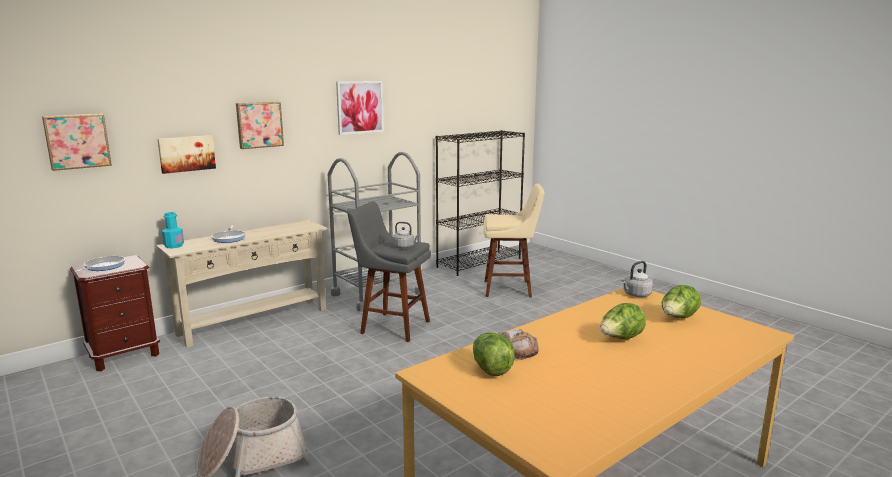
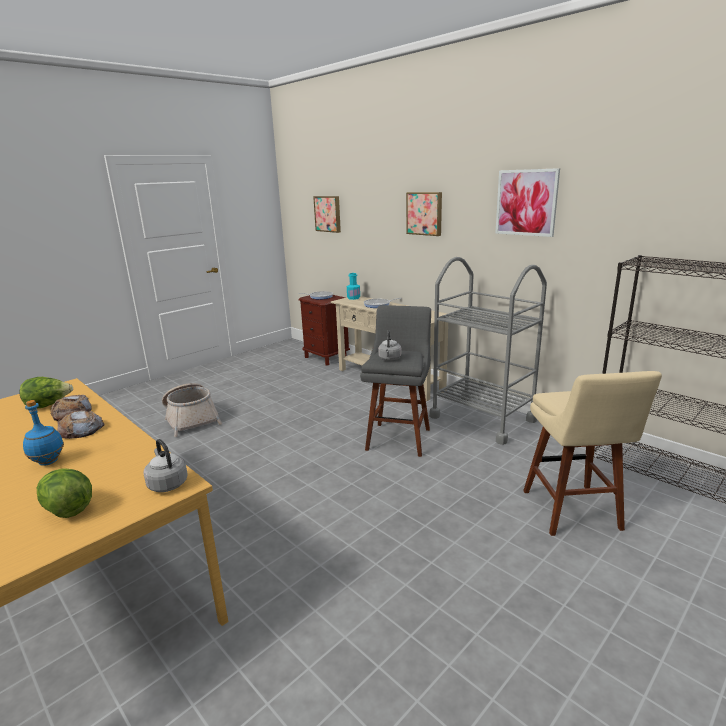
camera: 85 degrees right, 5 degrees up
picture [157,135,216,174] -> none
lettuce [600,303,646,339] -> blue bottle [23,400,64,466]
none -> bread [57,410,105,439]

